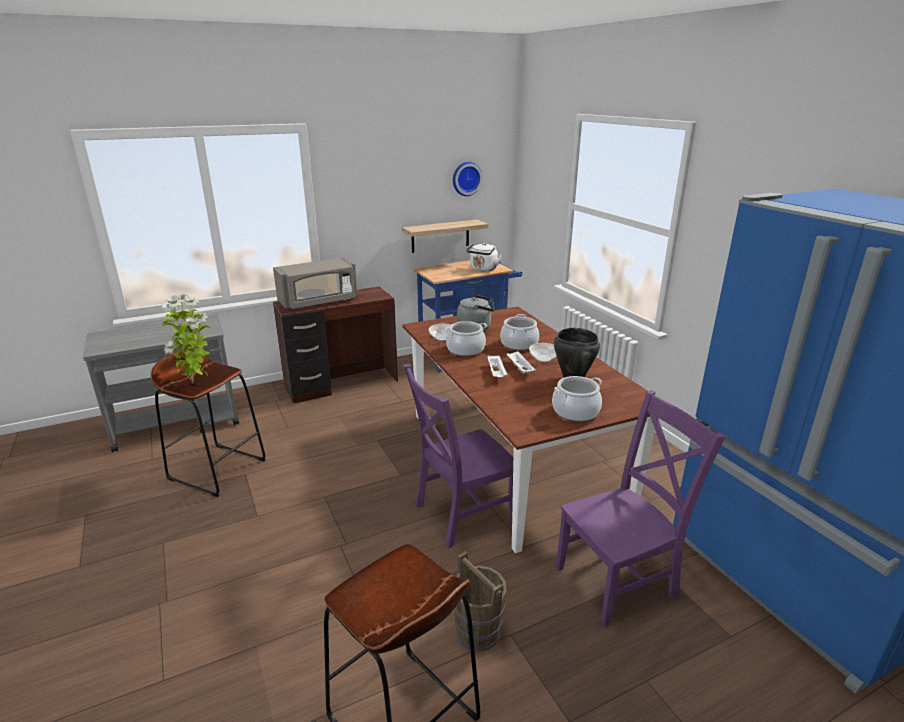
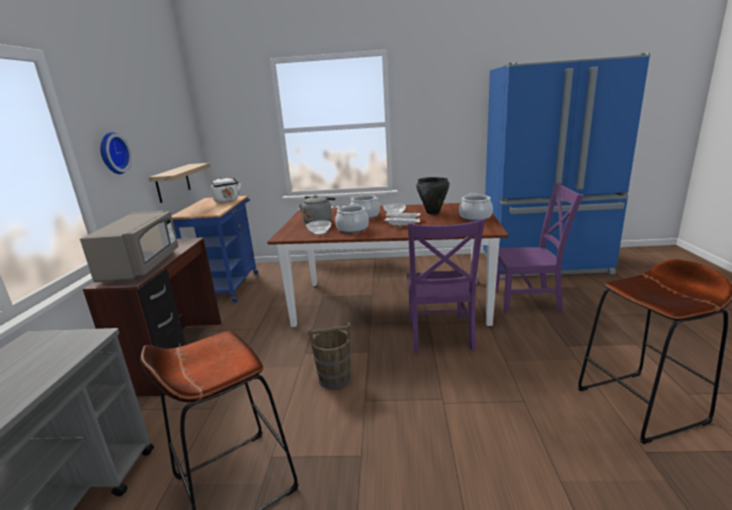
camera: 60 degrees left, 5 degrees down
potted plant [162,294,211,383] -> none
wall clock [453,162,483,196] -> wall clock moved to [100,132,132,174]
brown bucket [454,551,507,652] -> brown bucket moved to [307,322,352,389]
purple chair [556,390,726,627] -> purple chair turned 90 degrees clockwise [495,183,584,313]

